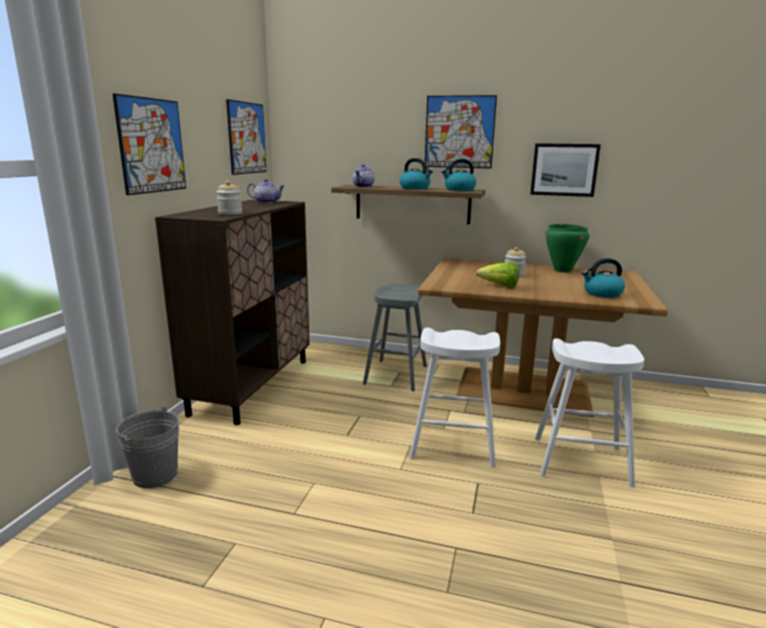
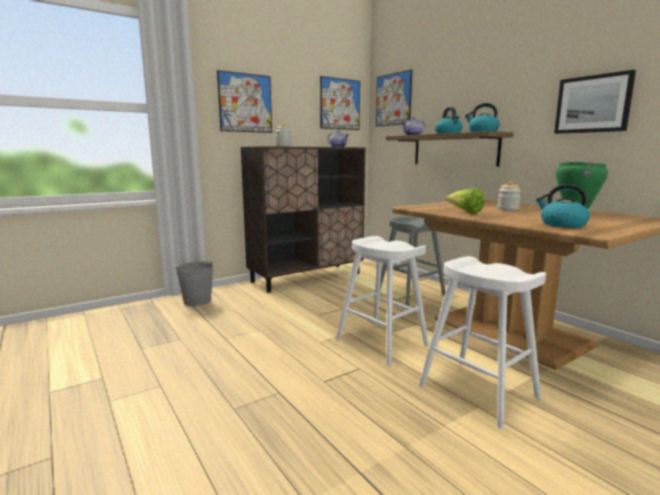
camera: 40 degrees right, 5 degrees down
picture [425,95,497,168] -> picture moved to [376,69,412,127]

